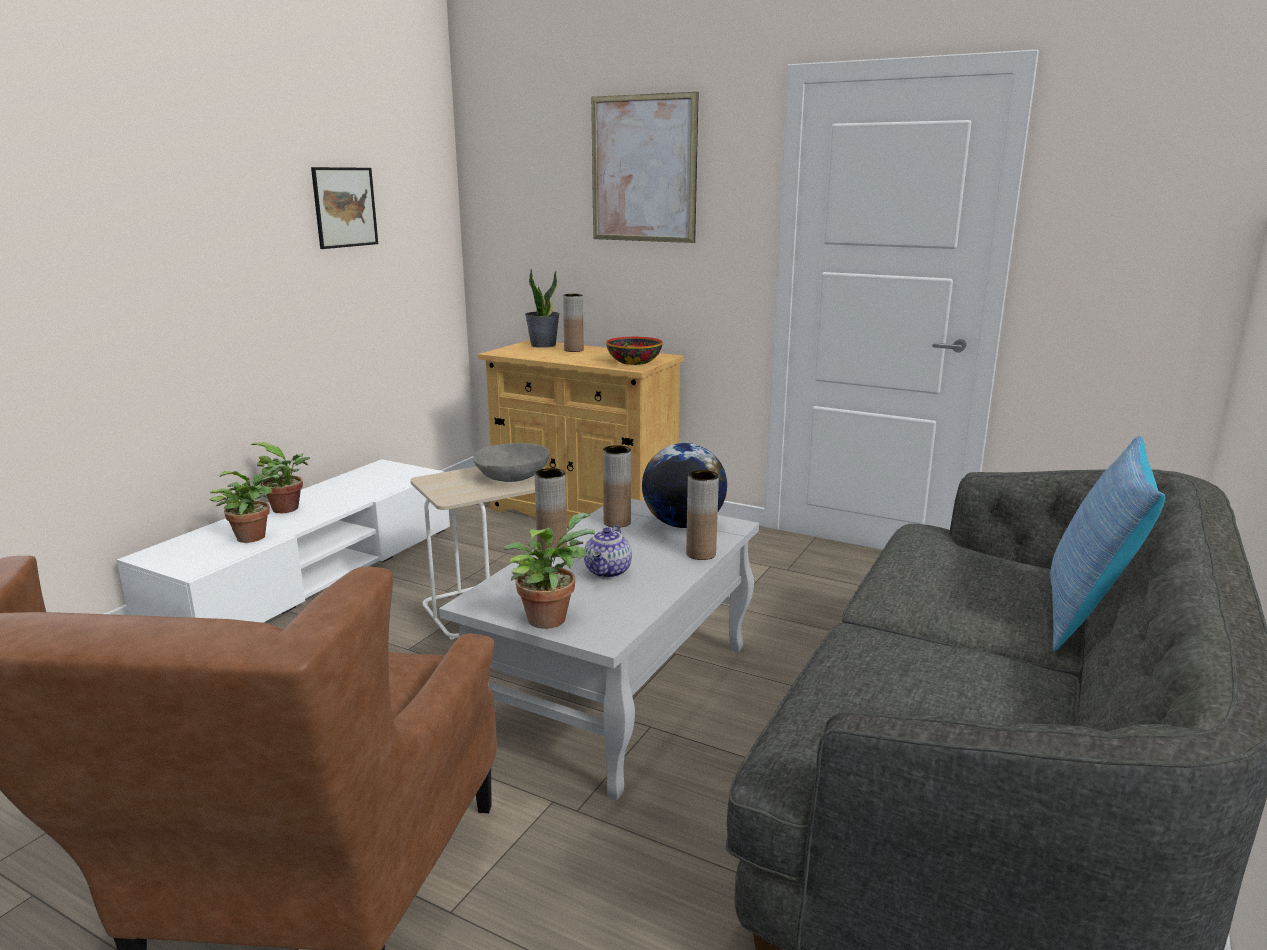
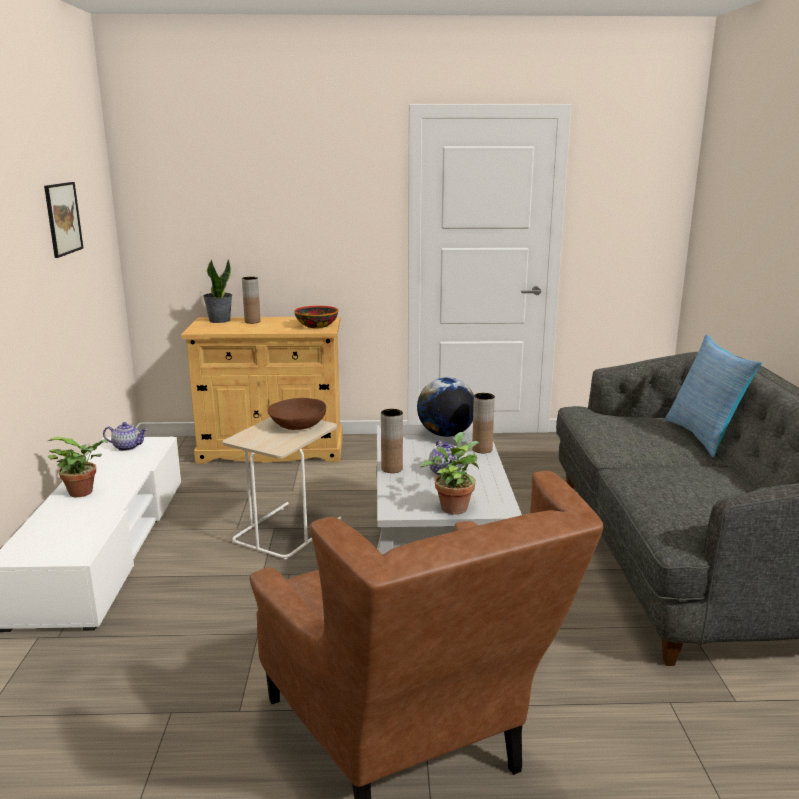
camera: 30 degrees left, 0 degrees up
potted plant [210,464,286,543] -> none
grey bowl [473,443,550,482] -> brown bowl [268,398,326,430]
picture [591,92,699,243] -> none
brown vase [603,445,631,527] -> none
none -> teapot [103,422,148,451]

